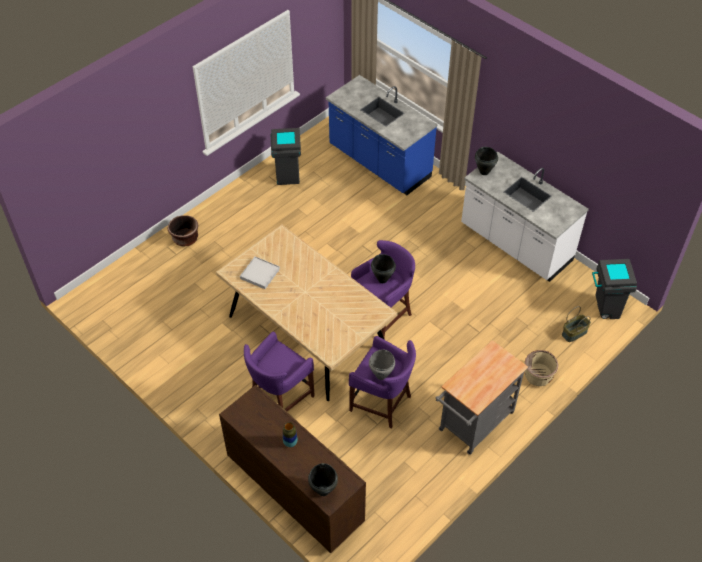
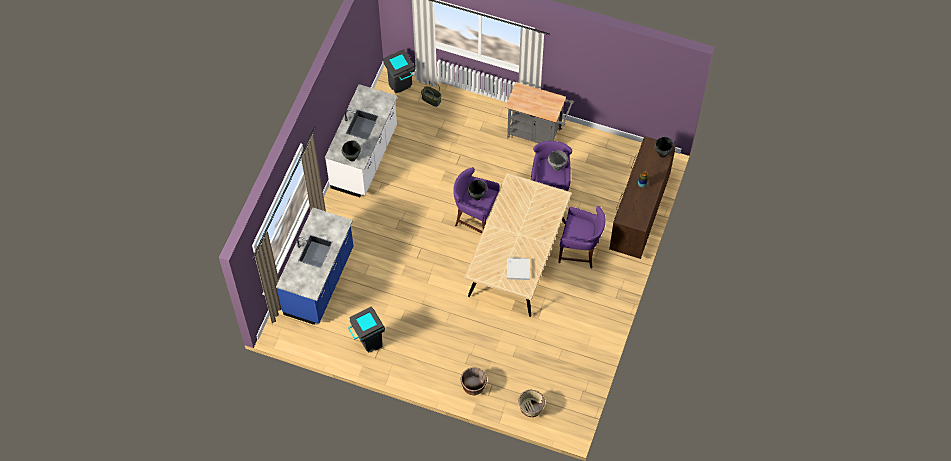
camera: 115 degrees left, 10 degrees up
beige planter [524,350,558,386] -> beige planter moved to [518,389,545,417]

